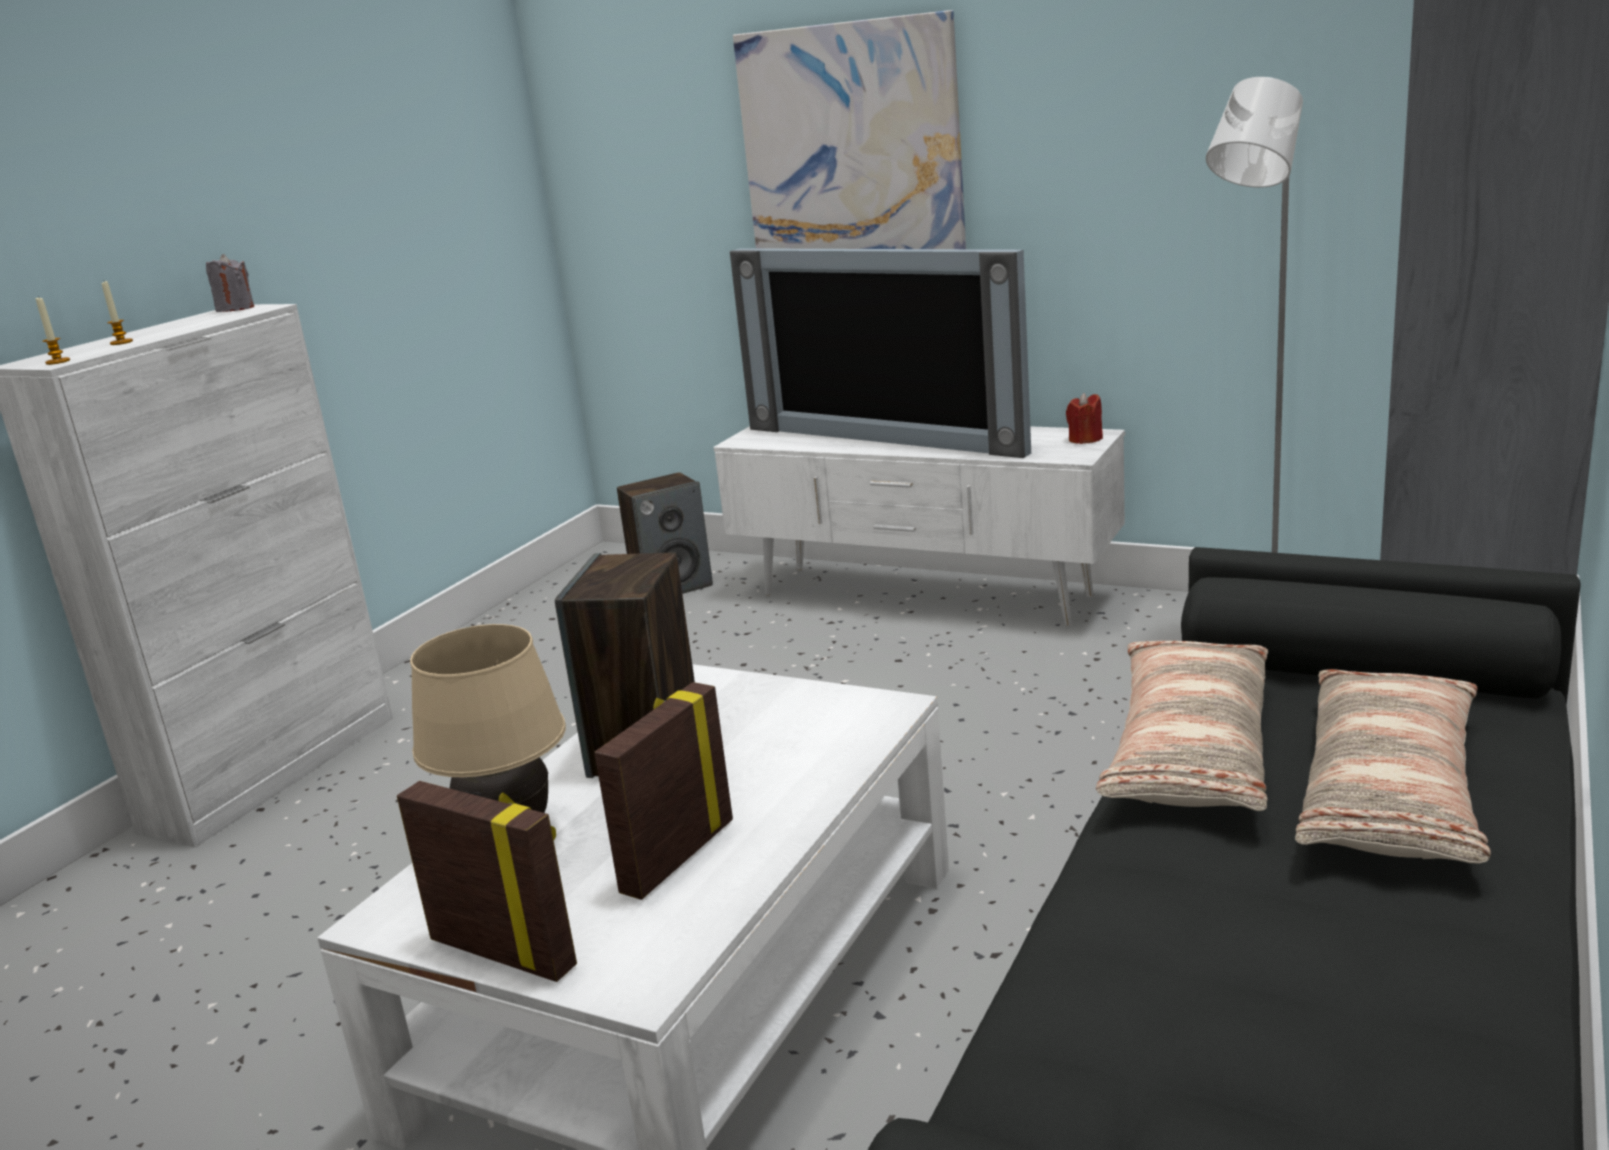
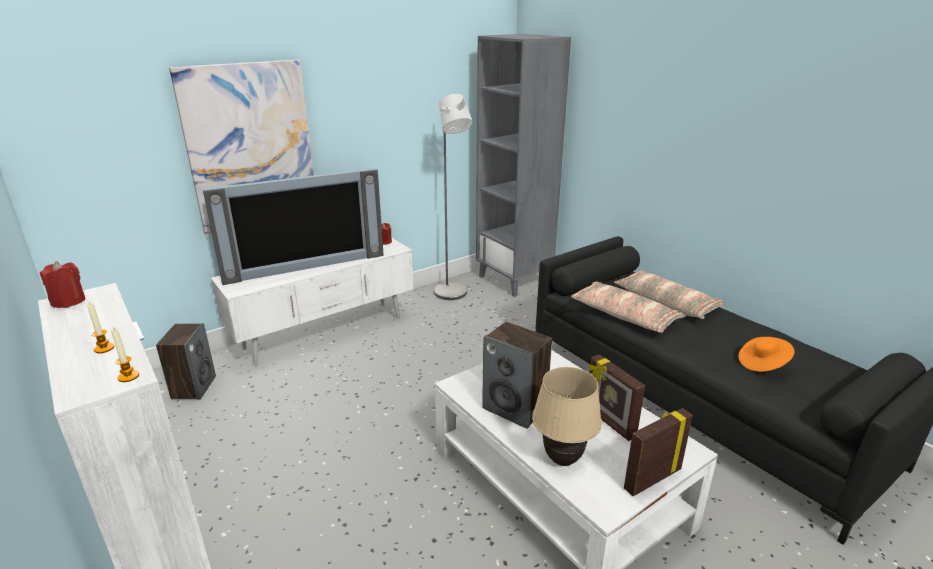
camera: 65 degrees left, 5 degrees up
grey candle [206,254,254,312] -> red candle [40,261,85,308]
none -> orange hat [738,337,795,372]

